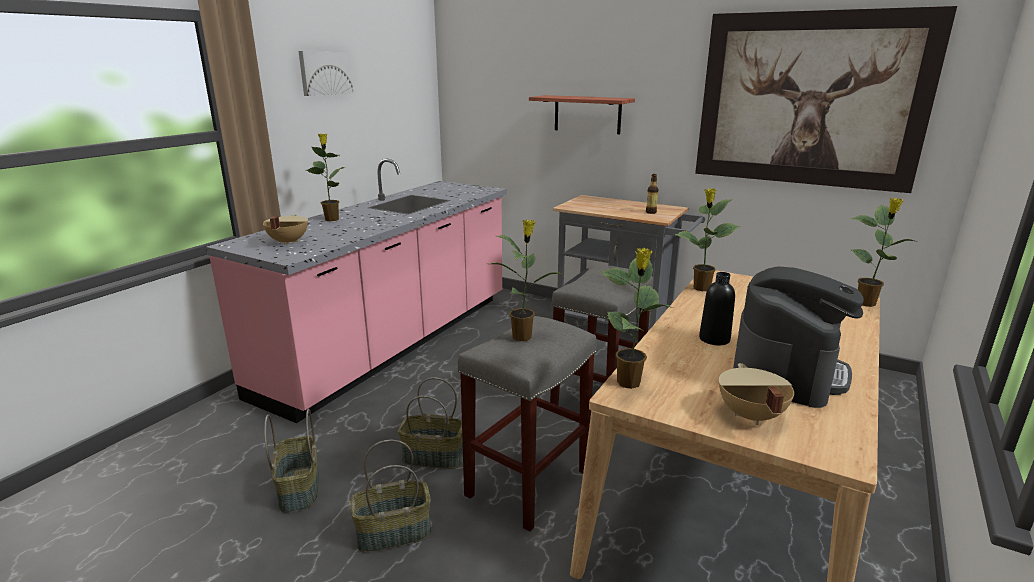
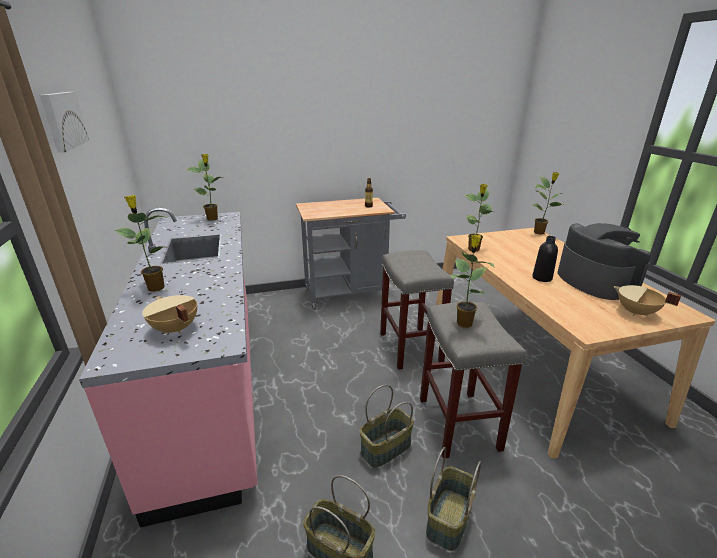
camera: 45 degrees left, 5 degrees up
shelf [529,95,635,134] -> none
potted plant [601,248,673,389] -> potted plant moved to [187,154,222,221]
picture [695,6,957,193] -> none

